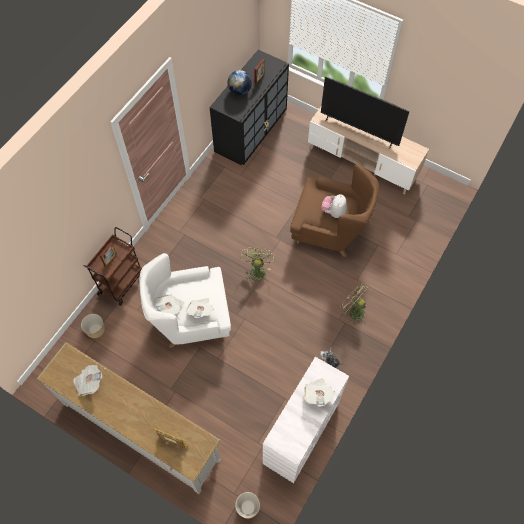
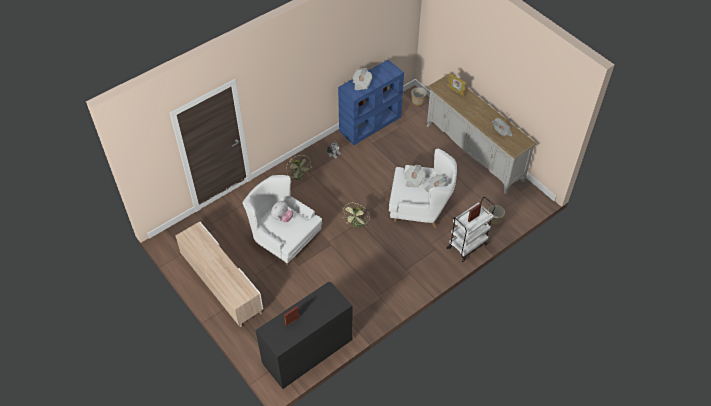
camera: 160 degrees left, 10 degrees down
brown cart [83,227,142,306] -> white cart [446,197,495,262]
globe [228,70,252,95] -> none
white bookcase [263,357,349,483] -> blue bookcase [338,59,404,145]
brown armchair [290,164,379,257] -> white armchair [242,175,322,265]
television [321,77,409,149] -> none

